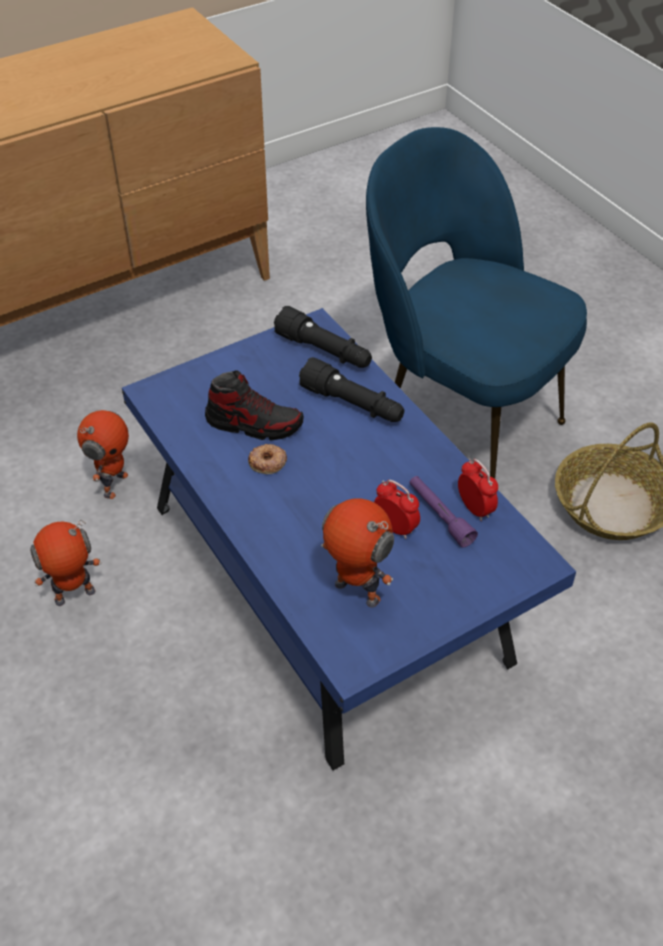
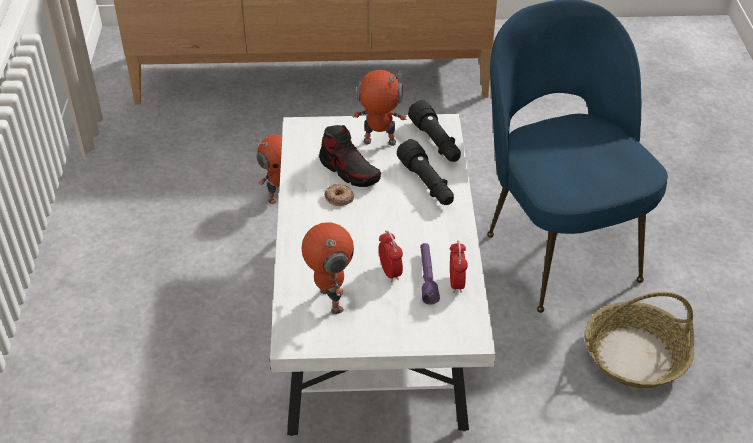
camera: 30 degrees right, 5 degrees down
toy robot [30,520,101,606] -> toy robot moved to [353,70,406,146]
blue coffee table [122,308,576,770] -> white coffee table [269,114,496,436]

